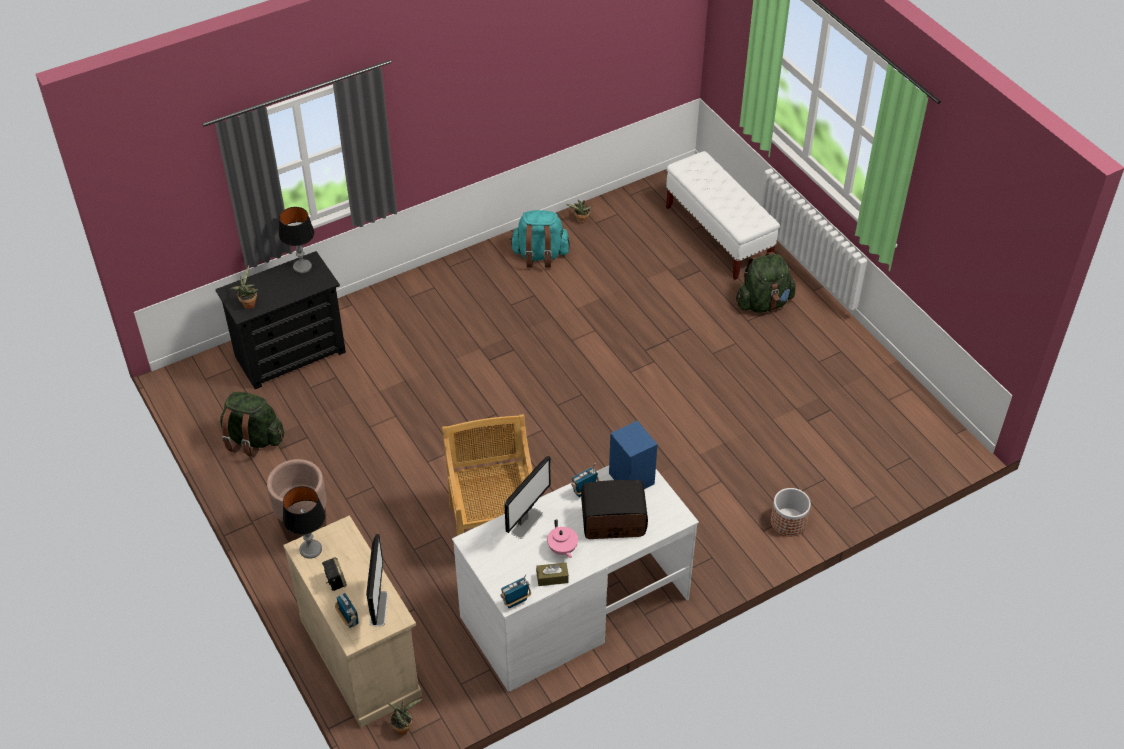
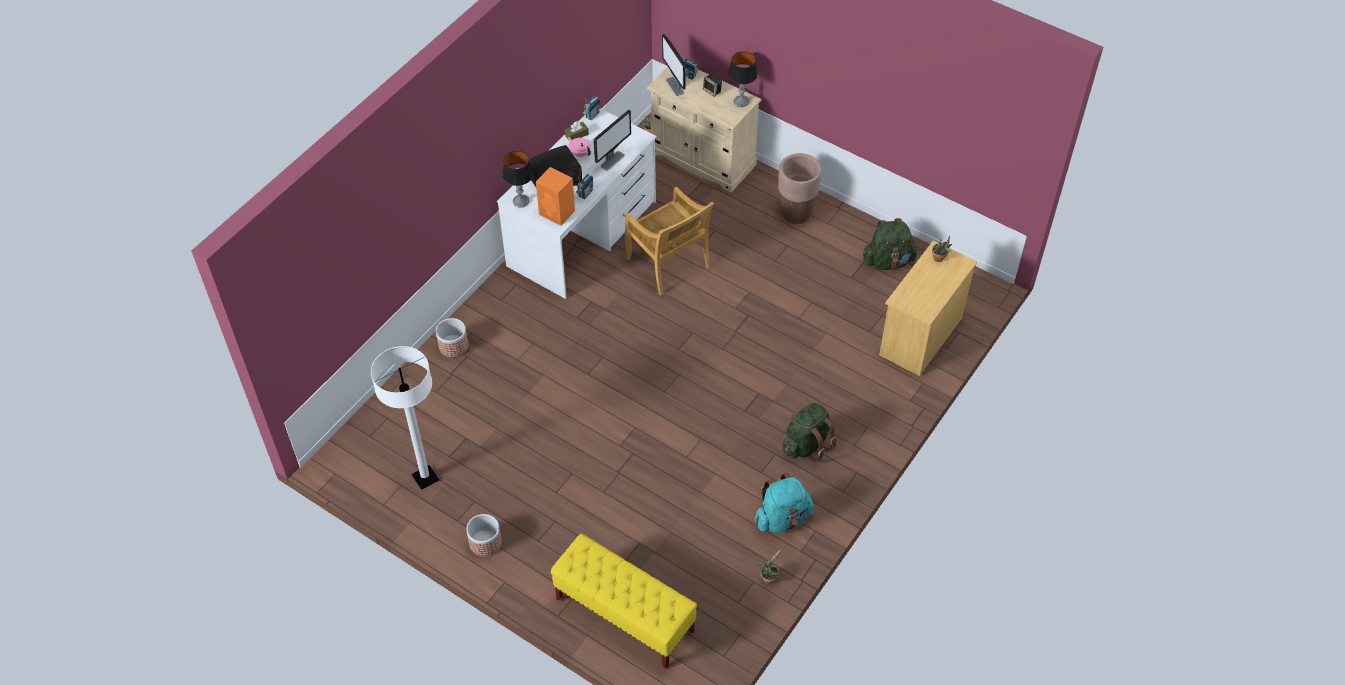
camera: 155 degrees right, 5 degrees up
black dresser [215,251,346,389] -> beige dresser [879,240,977,376]
table lamp [279,207,315,273] -> table lamp moved to [502,151,533,208]
monitor [504,456,551,539] -> monitor turned 150 degrees counterclockwise [594,110,631,171]
blue speaker [609,421,657,489] -> orange speaker [536,167,575,226]
white bench [666,151,780,280] -> yellow bench [551,534,697,669]
green backpack [736,252,796,313] -> green backpack moved to [782,402,837,463]
none -> white floor lamp [371,346,439,490]
none -> planter [466,514,502,557]

